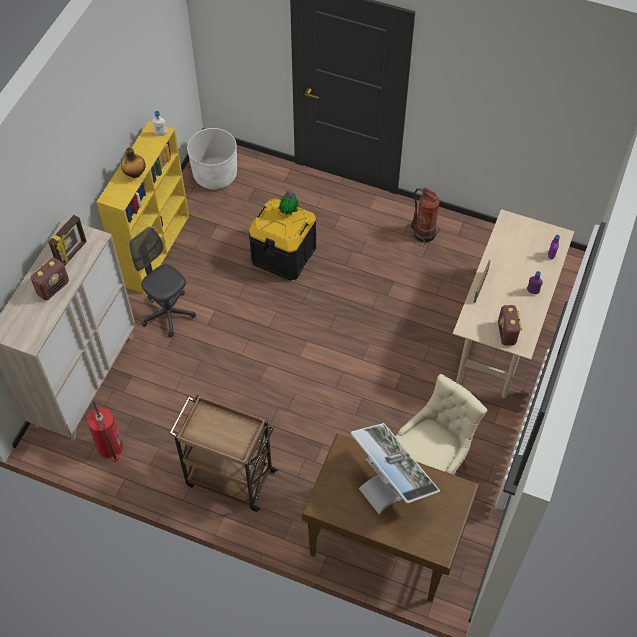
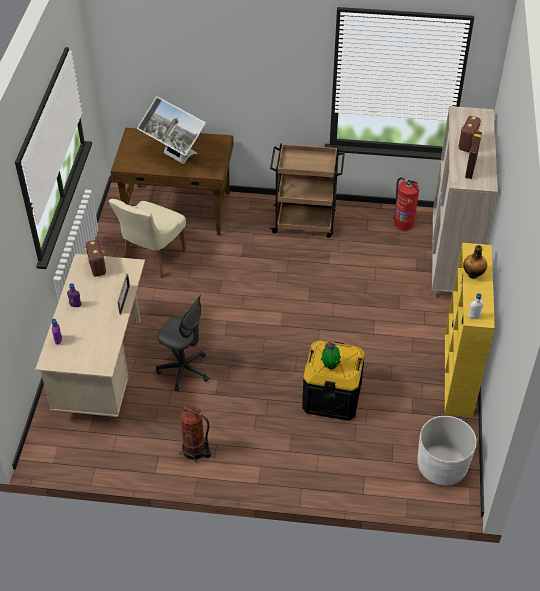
camera: 165 degrees right, 10 degrees down
grey office chair [129,227,196,338] -> grey office chair moved to [156,295,209,392]

